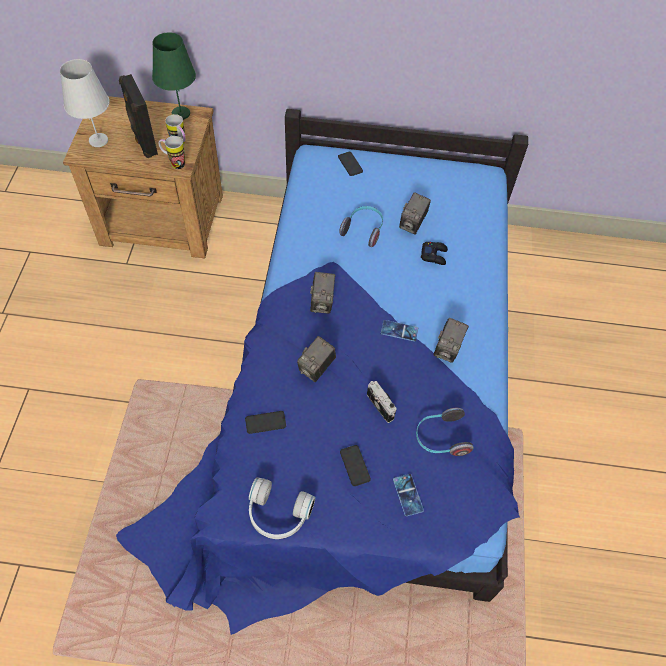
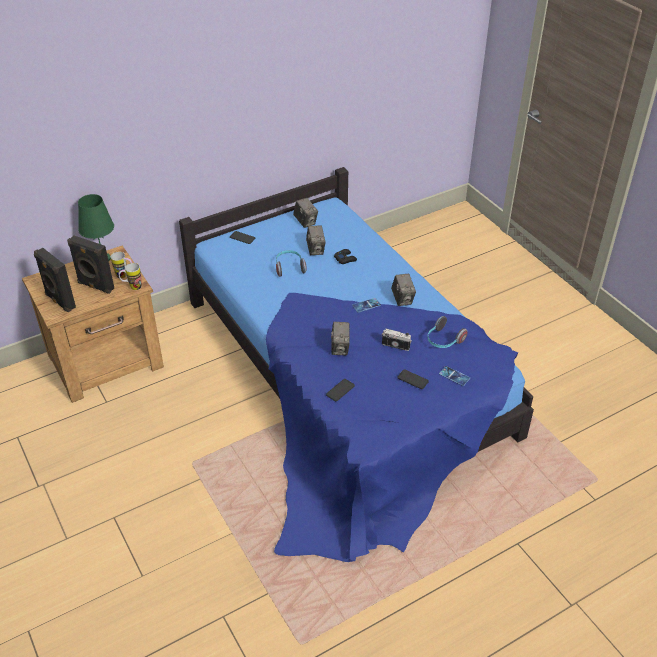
camera: 35 degrees left, 15 degrees down
white table lamp [60,59,110,147] -> black speaker [34,248,76,312]
white headphones [249,477,315,539] -> none
camera [310,272,335,314] -> camera moved to [293,198,318,228]

